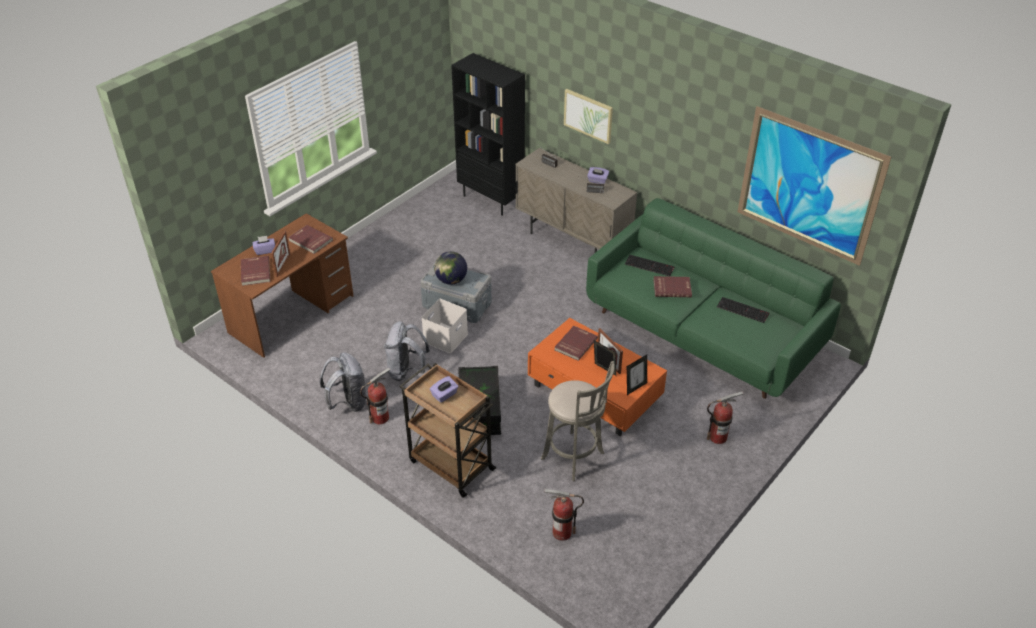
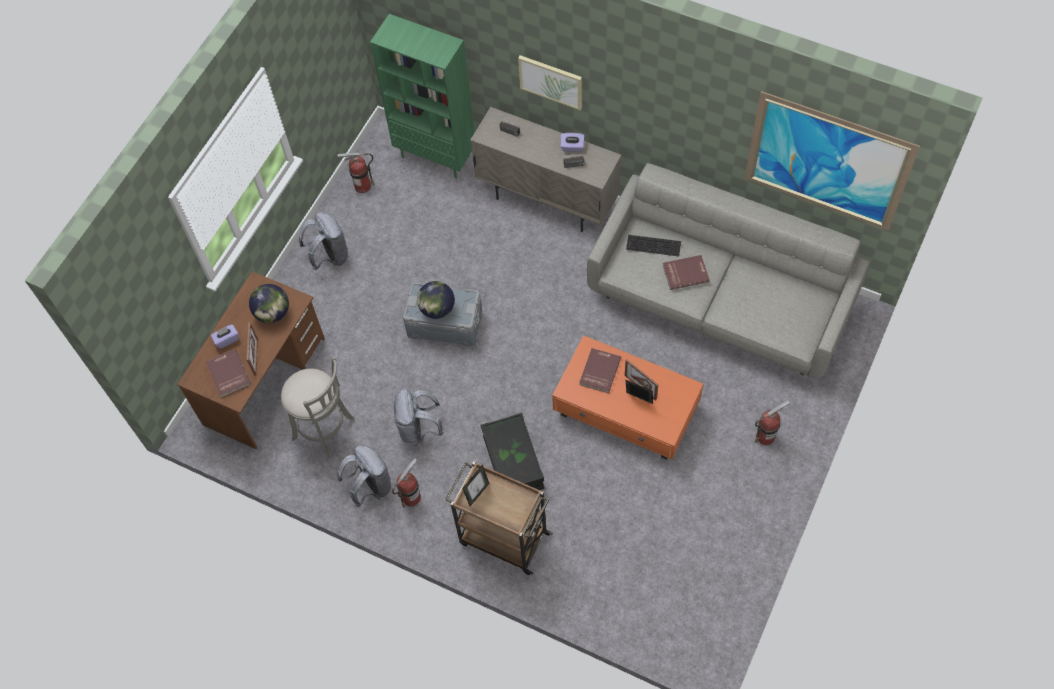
camera: 10 degrees left, 20 degrees up
red book [288,225,333,254] -> globe [249,284,289,323]
white storage box [421,299,468,353] -> none
purple tissue box [430,376,458,403] -> none
black bookcase [451,53,525,216] -> green bookcase [370,14,474,178]
grey stool [541,361,615,481] -> grey stool moved to [281,357,354,458]
fire extinguisher [544,489,584,541] -> fire extinguisher moved to [337,153,374,193]
green sofa [586,198,841,399] -> grey sofa [587,163,870,378]
picture frame [627,355,647,395] -> picture frame moved to [462,464,489,506]
keyboard [717,297,769,323] -> none
none -> grey backpack [299,212,348,270]

